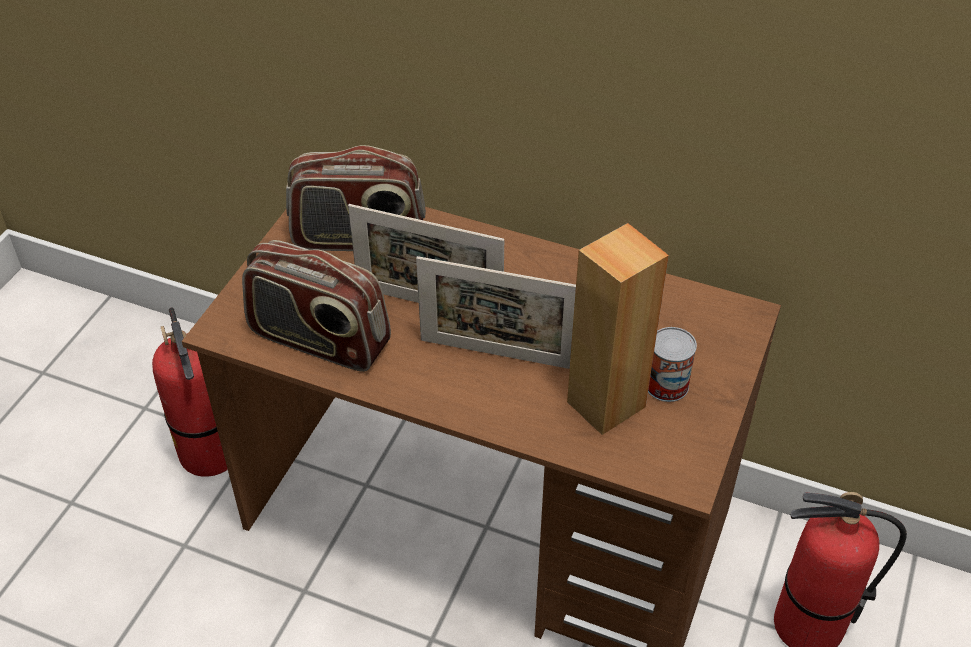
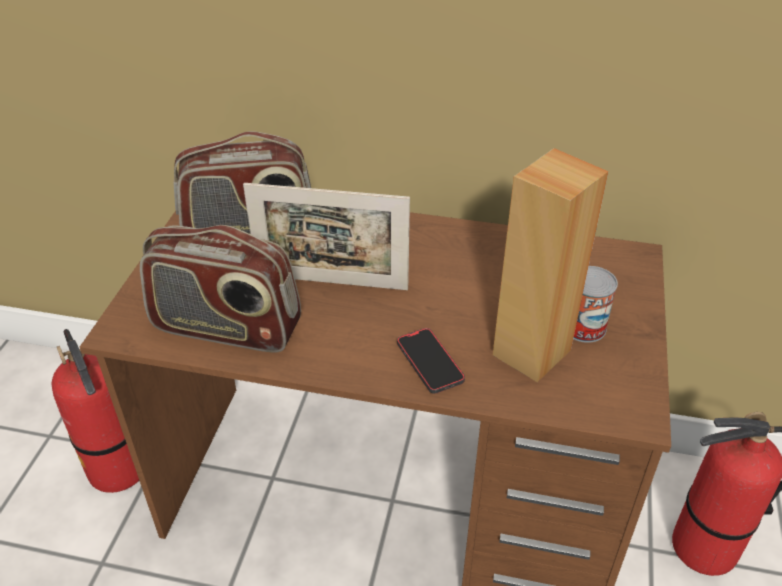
camera: 10 degrees left, 5 degrees down
picture frame [416,256,576,369] -> none
none -> phone [397,328,465,394]

